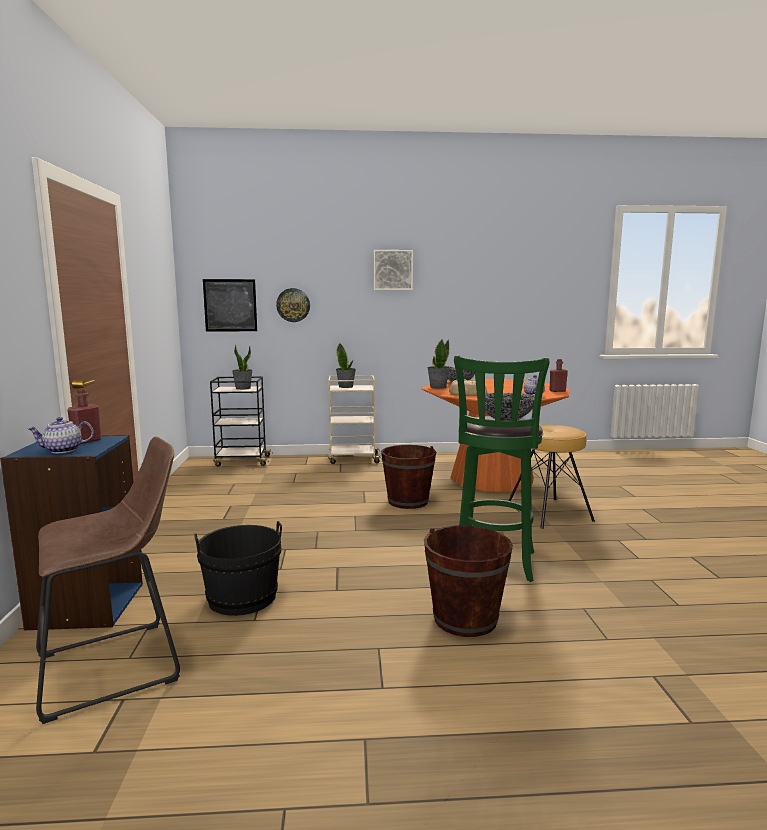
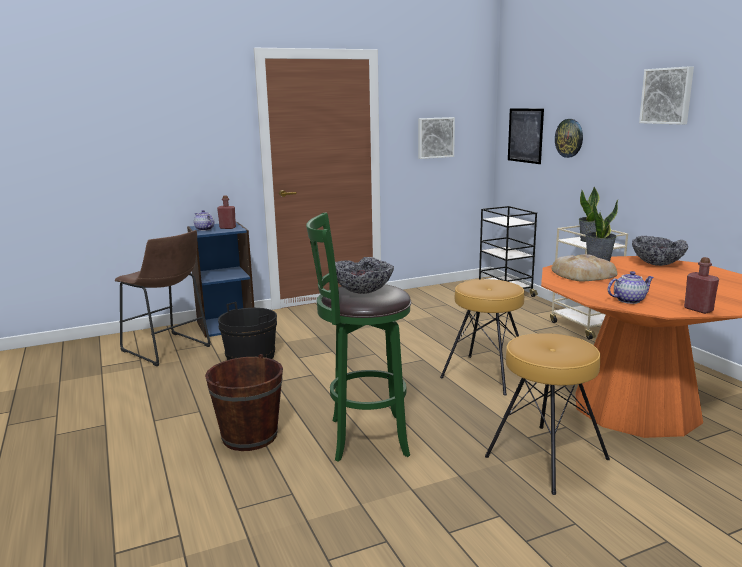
camera: 70 degrees right, 5 degrees up
potted plant [232,344,253,390] -> none
brown bucket [381,445,436,509] -> brown stool [440,279,524,395]
none -> picture [418,117,455,159]

